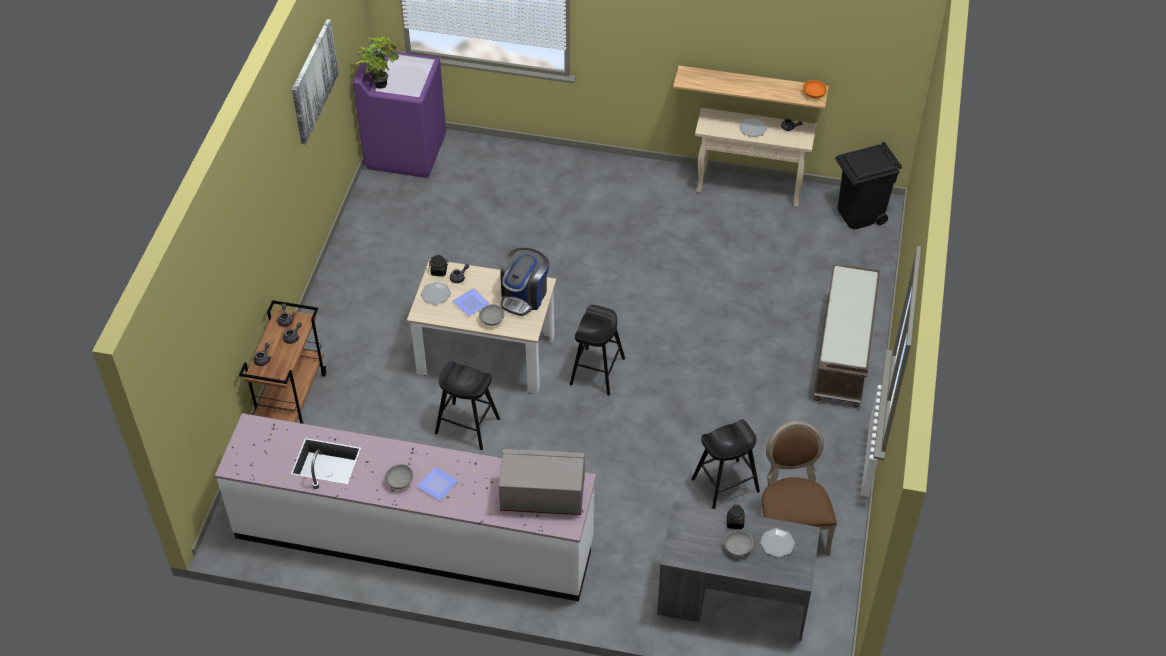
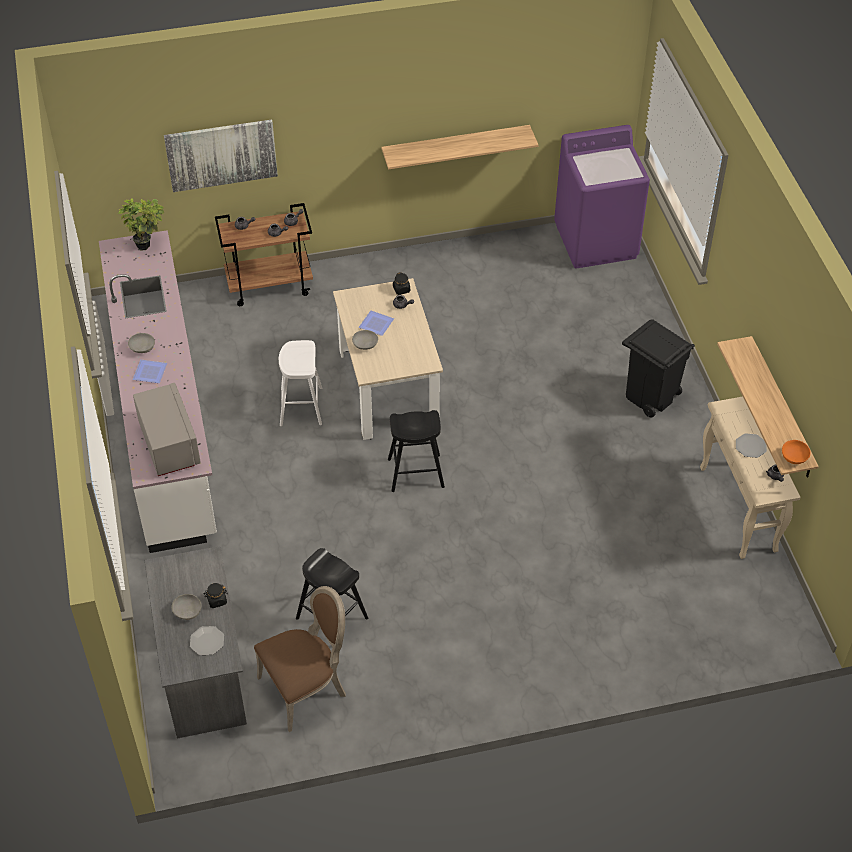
camera: 65 degrees right, 0 degrees up
picture [292,19,339,145] -> picture moved to [164,119,278,192]
potted plant [355,37,399,89] -> potted plant moved to [118,198,164,251]
plate [421,282,451,305] -> none
black stool [435,361,500,450] -> white stool [279,340,322,426]
coffee machine [500,248,549,316] -> none
brown bench [813,265,880,408] -> none
black trash can [835,142,902,229] -> black trash can moved to [622,320,695,418]
none -> shelf [381,125,538,169]

